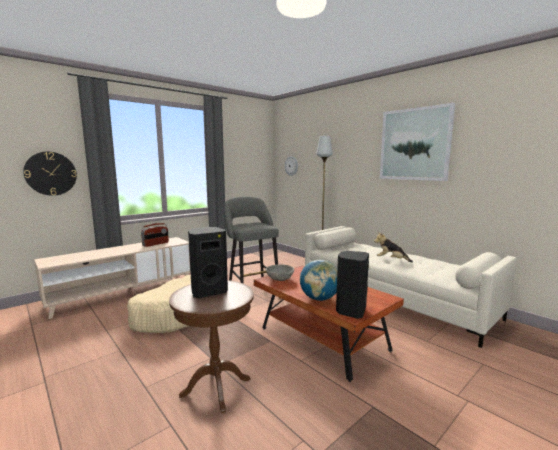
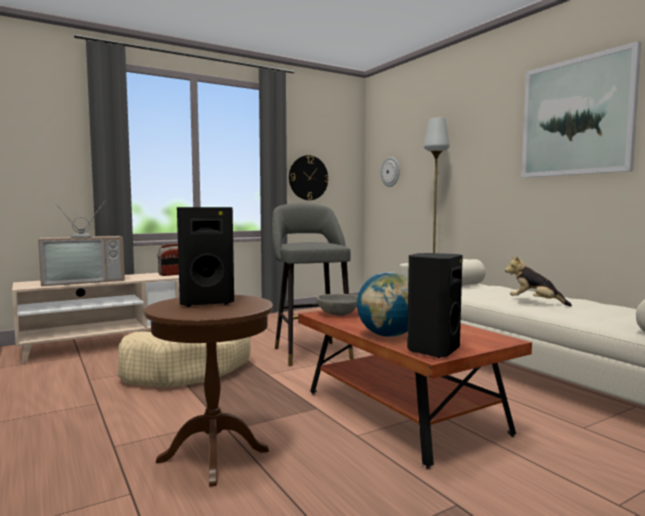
camera: 10 degrees right, 5 degrees down
wall clock [23,152,77,196] -> wall clock moved to [289,155,329,200]
none -> television [38,200,125,286]

